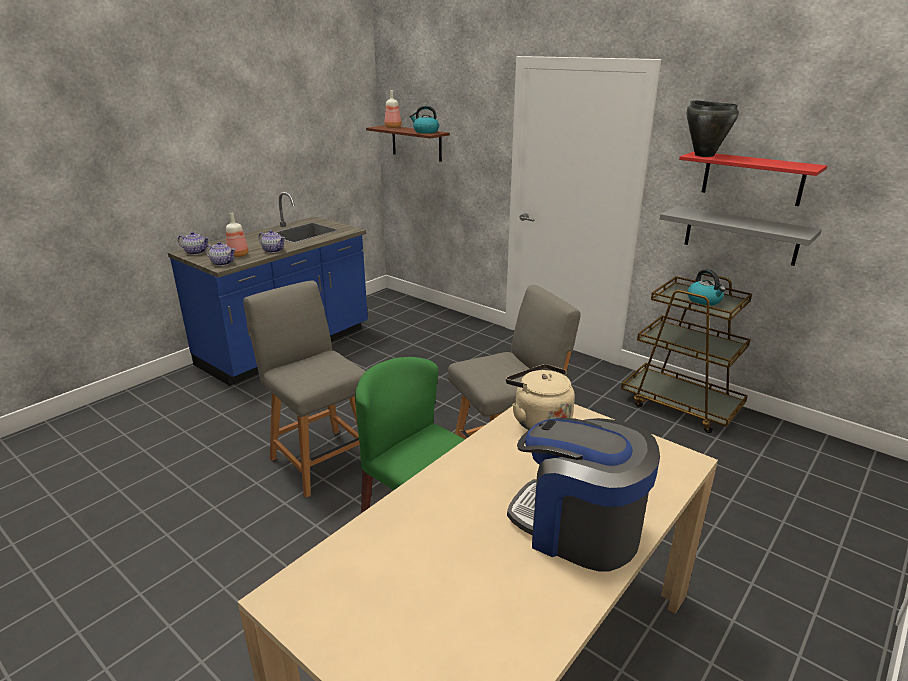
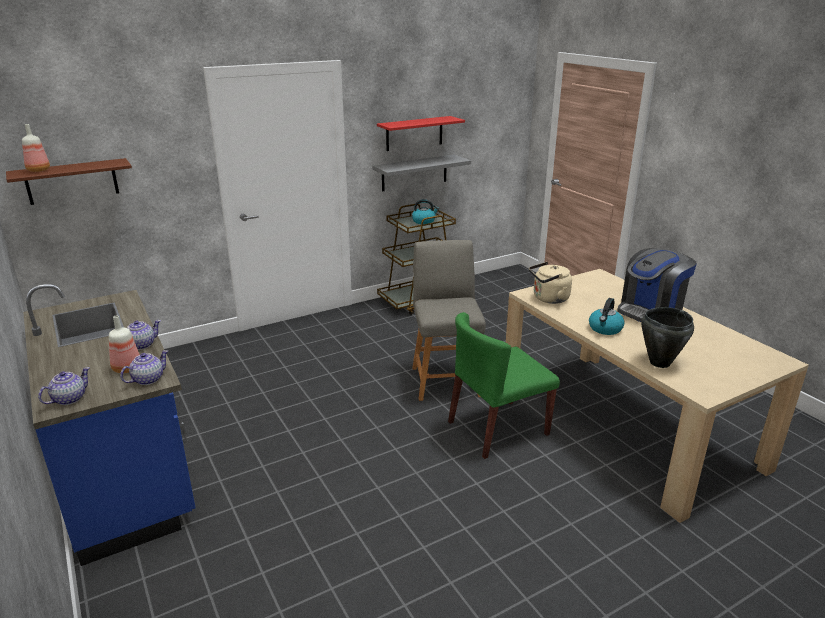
camera: 70 degrees left, 0 degrees up
grey chair [243,280,366,498] -> none
kettle [410,106,439,133] -> kettle moved to [589,298,625,335]
black cooking pot [687,100,739,157] -> black cooking pot moved to [641,307,694,368]

